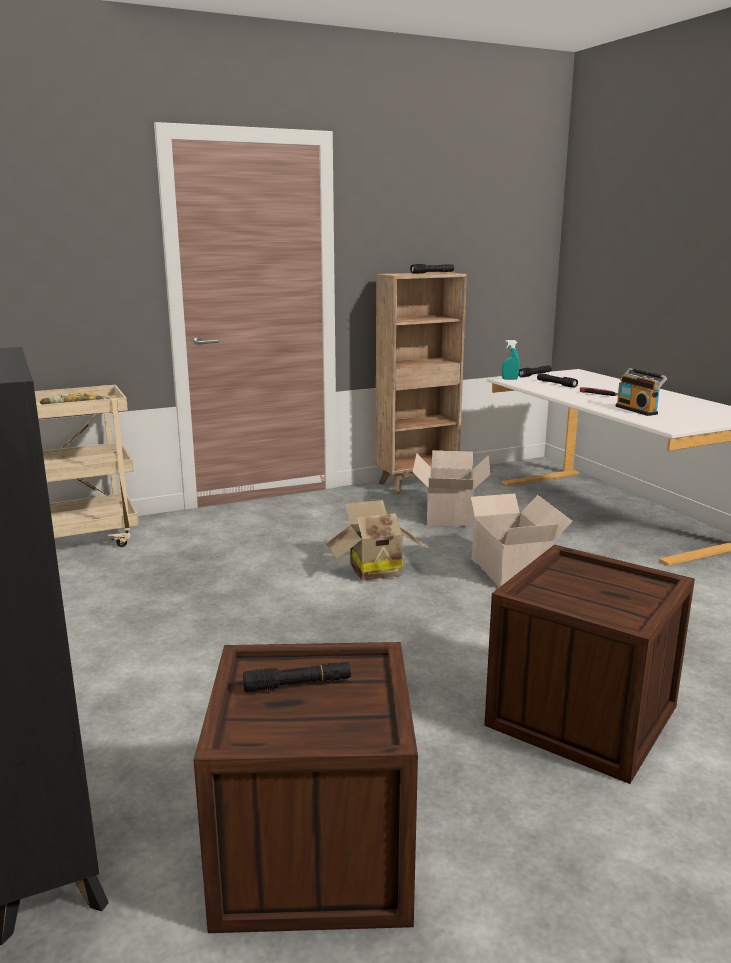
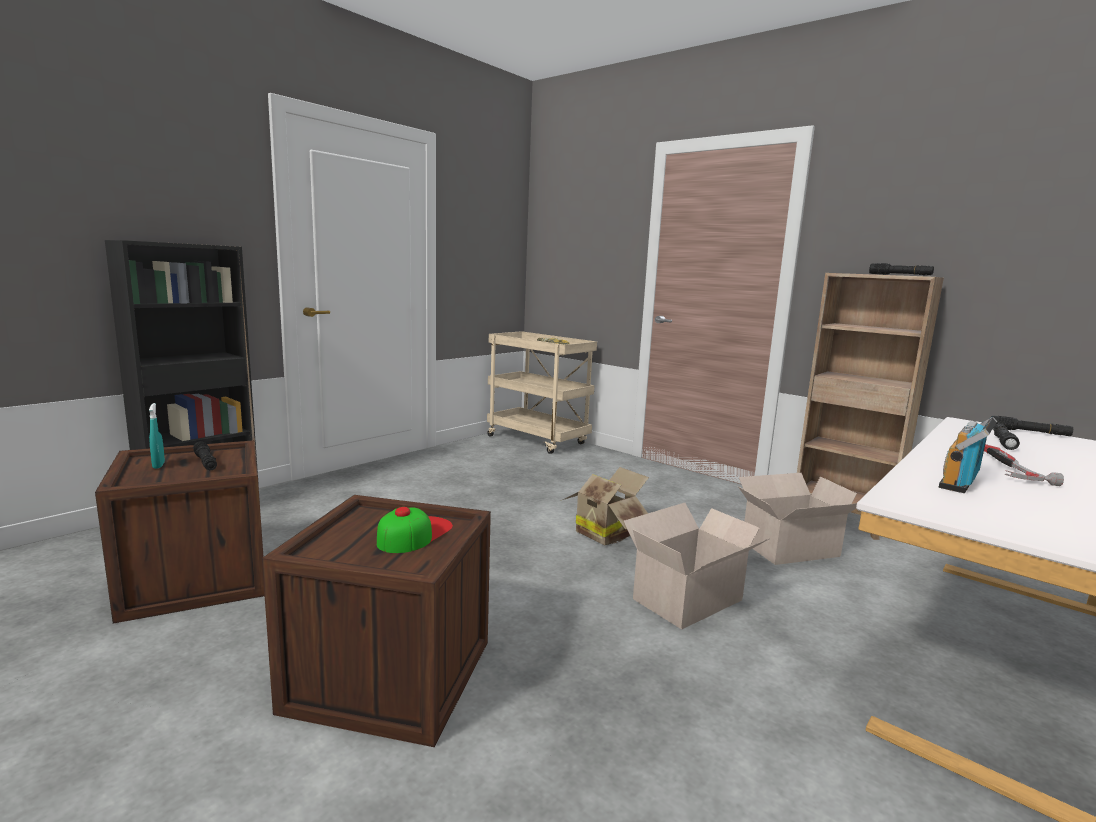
camera: 65 degrees right, 5 degrees down
turquoise spray bottle [502,340,520,380] -> turquoise spray bottle moved to [149,403,165,469]
none -> cap [377,507,453,553]

